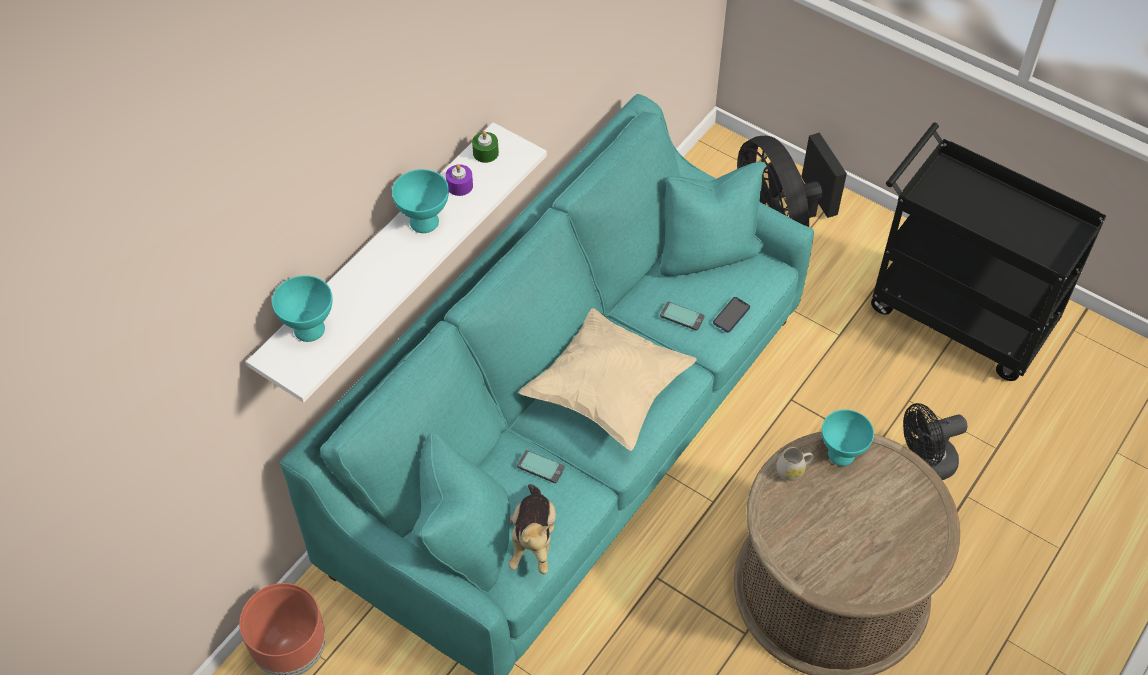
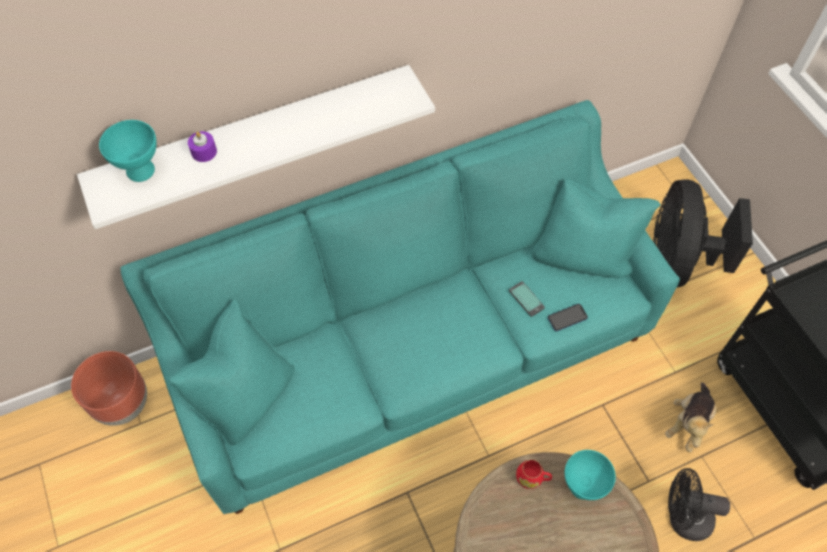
camera: 30 degrees right, 5 degrees up
turquoise bowl [392,169,449,233] -> none
purple candle [446,164,473,196] -> purple candle moved to [188,131,217,162]
green candle [472,131,499,163] -> none
plush toy [509,484,556,574] -> plush toy moved to [665,382,716,452]
phone [517,450,565,483] -> none
beige pillow [519,308,697,451] -> none
white mug [776,447,813,481] -> red mug [516,459,552,489]

